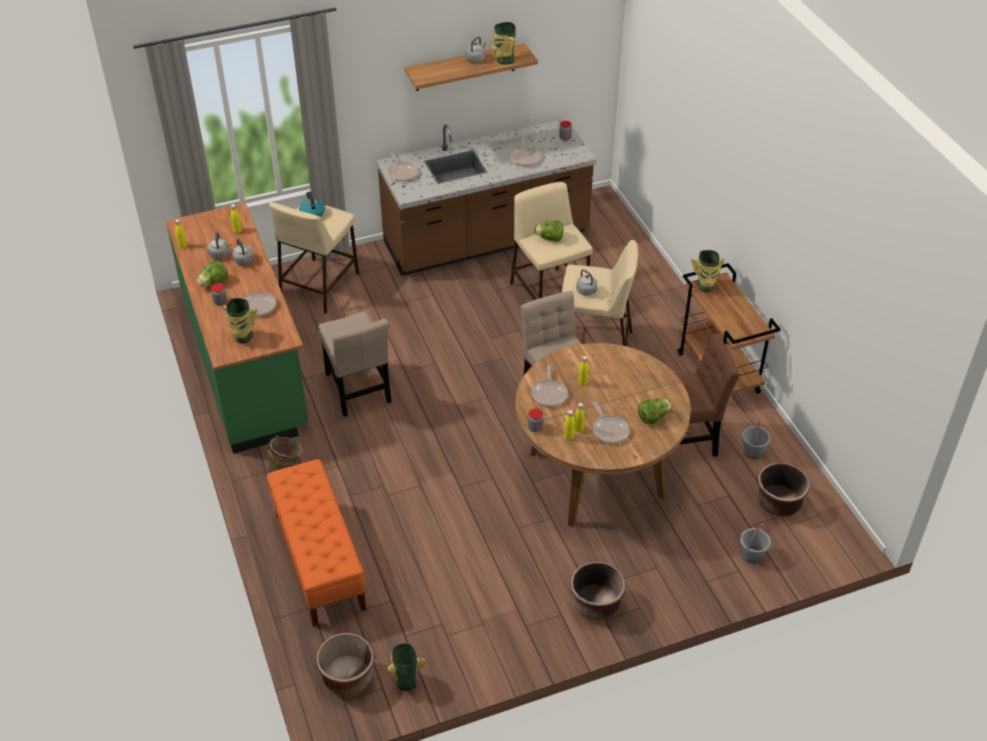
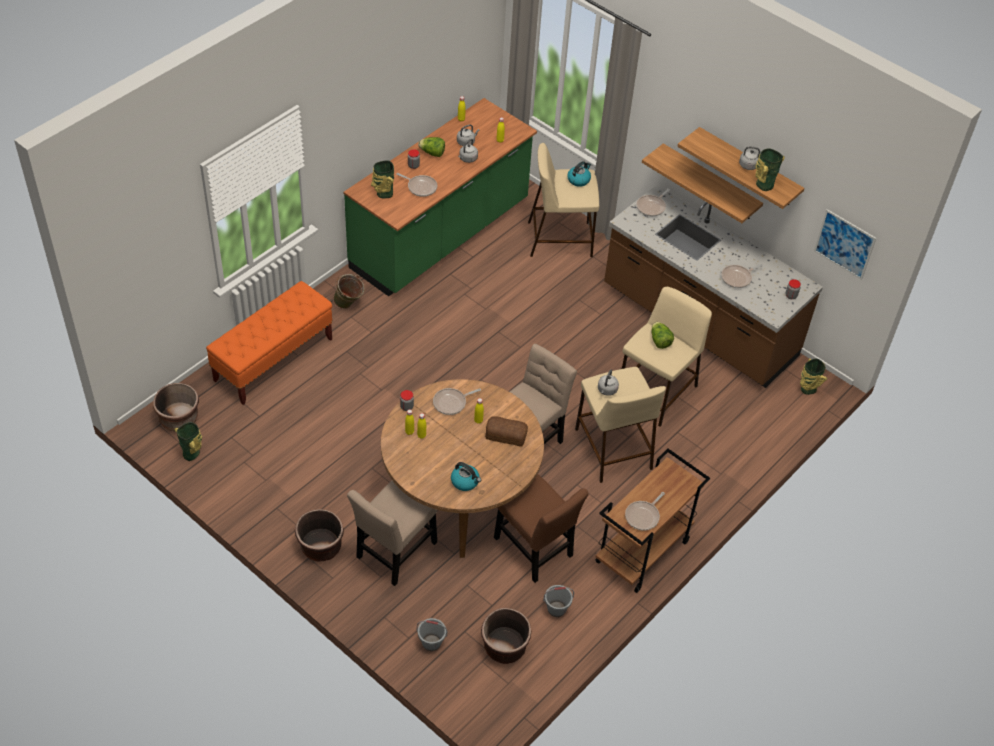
camera: 60 degrees right, 5 degrees up
beige chair [318,311,391,417] -> beige chair moved to [347,481,437,586]
frying pan [592,402,629,443] -> frying pan moved to [625,492,665,531]
lettuce [638,398,672,424] -> kettle [451,462,481,491]
vase [691,250,724,292] -> vase moved to [800,358,827,395]
none -> bread [485,416,528,447]
none -> shelf [642,143,763,223]
none -> picture [814,209,876,280]

